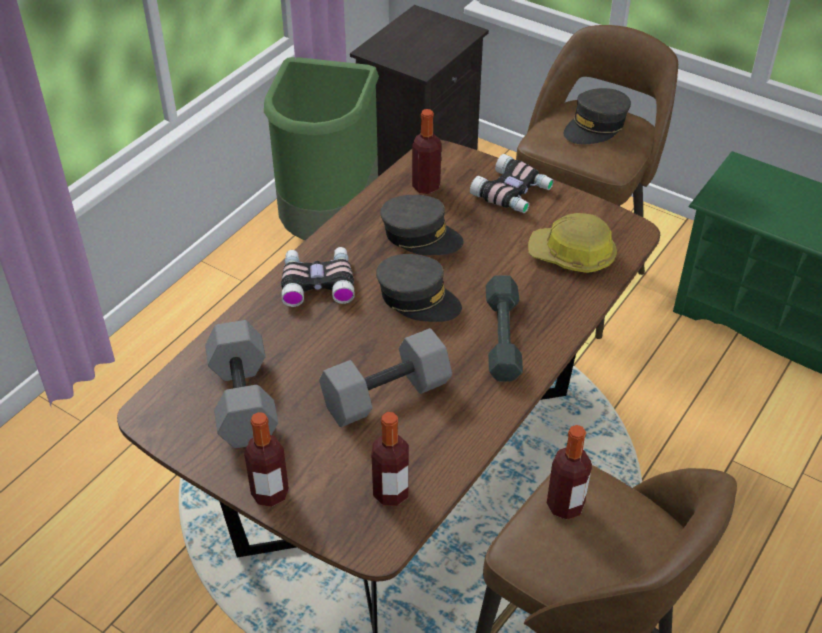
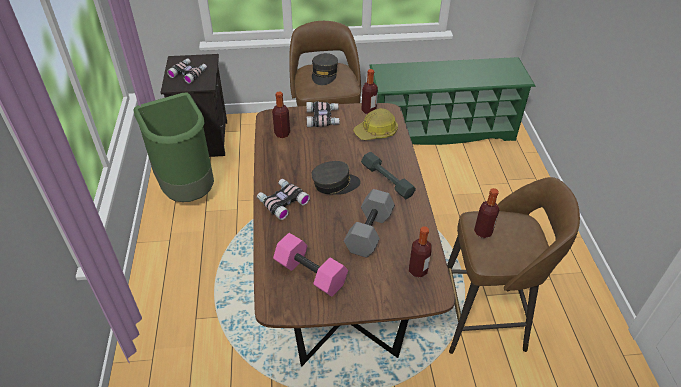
camera: 40 degrees left, 0 degrees up
grey dumbbell [205,320,278,448] -> pink dumbbell [273,233,348,297]
bottle [244,412,289,507] -> bottle moved to [362,69,378,114]
grey cap [380,195,464,255] -> none
none -> binoculars [167,58,207,84]

